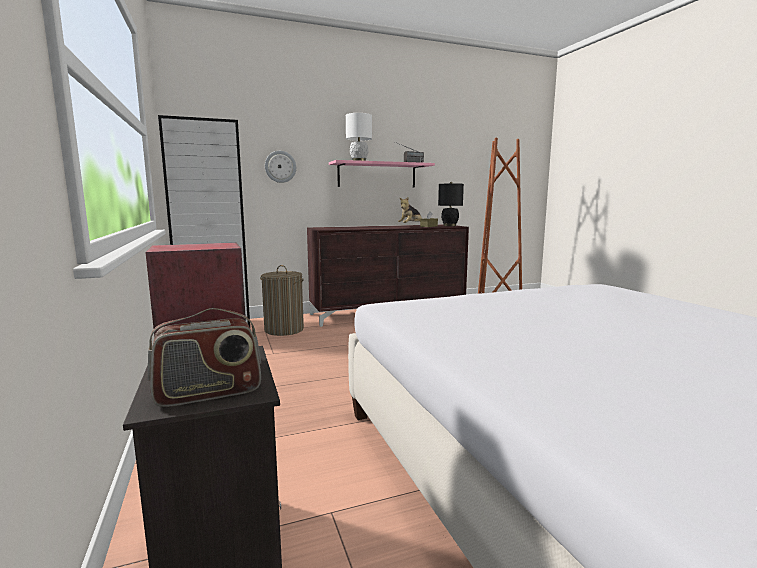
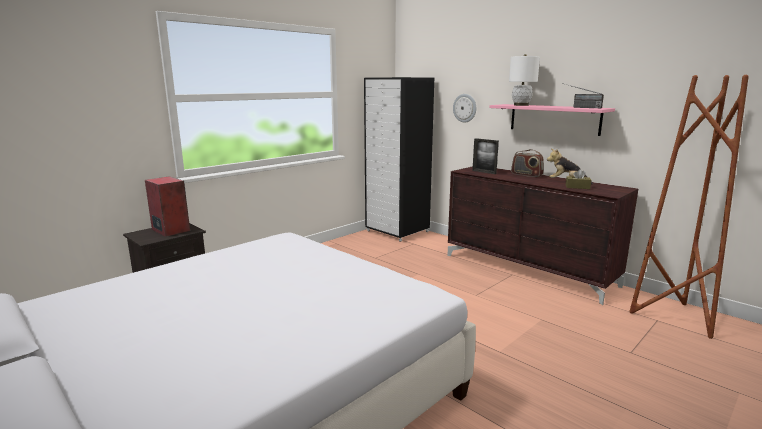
camera: 65 degrees right, 5 degrees up
radio [148,308,261,407] -> radio moved to [511,149,544,177]
laundry basket [260,265,304,336] -> none
black table lamp [438,182,464,226] -> none
none -> picture frame [472,138,499,174]

